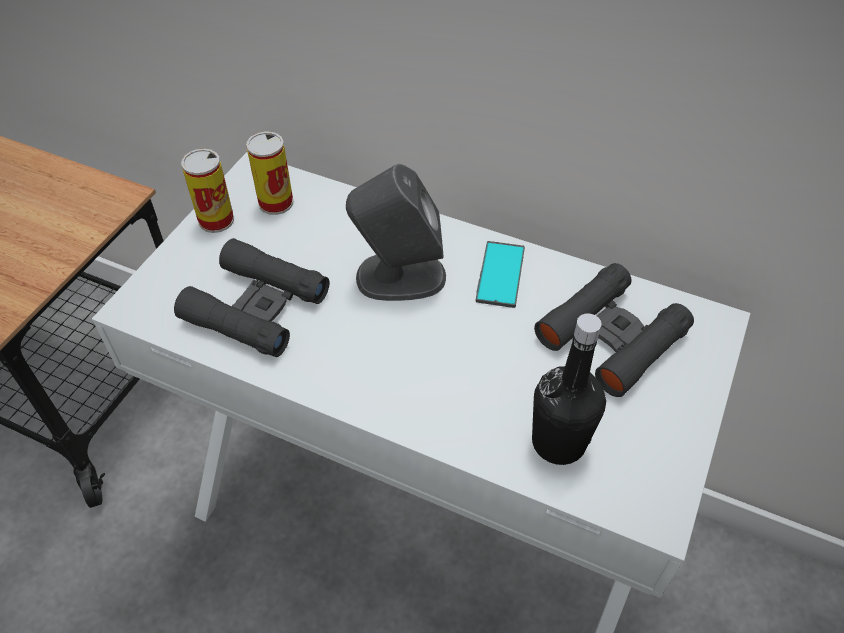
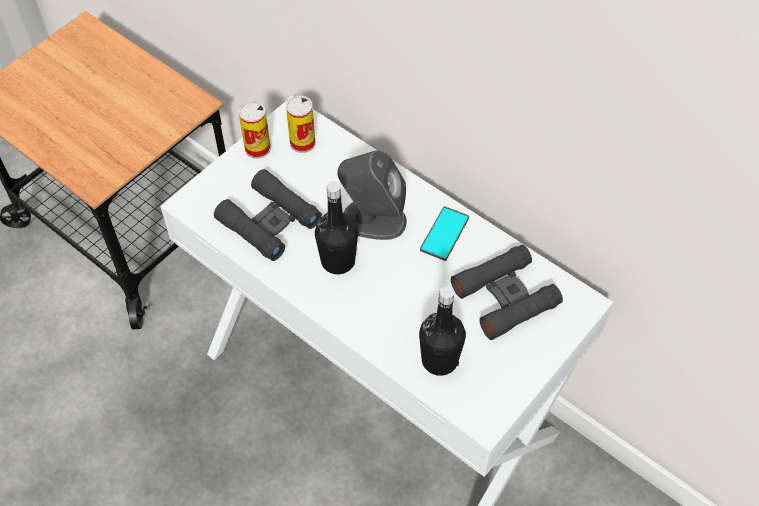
camera: 15 degrees right, 5 degrees up
none -> black bottle [315,181,358,274]

